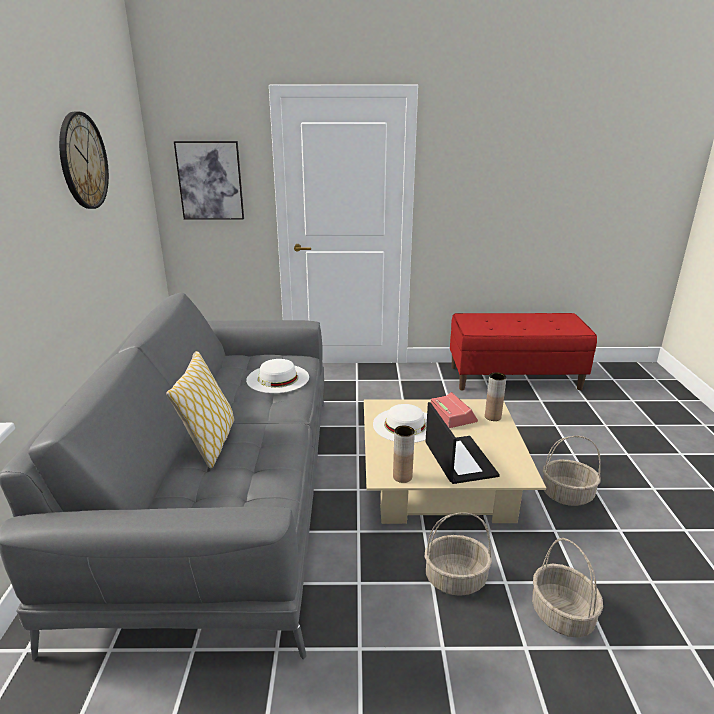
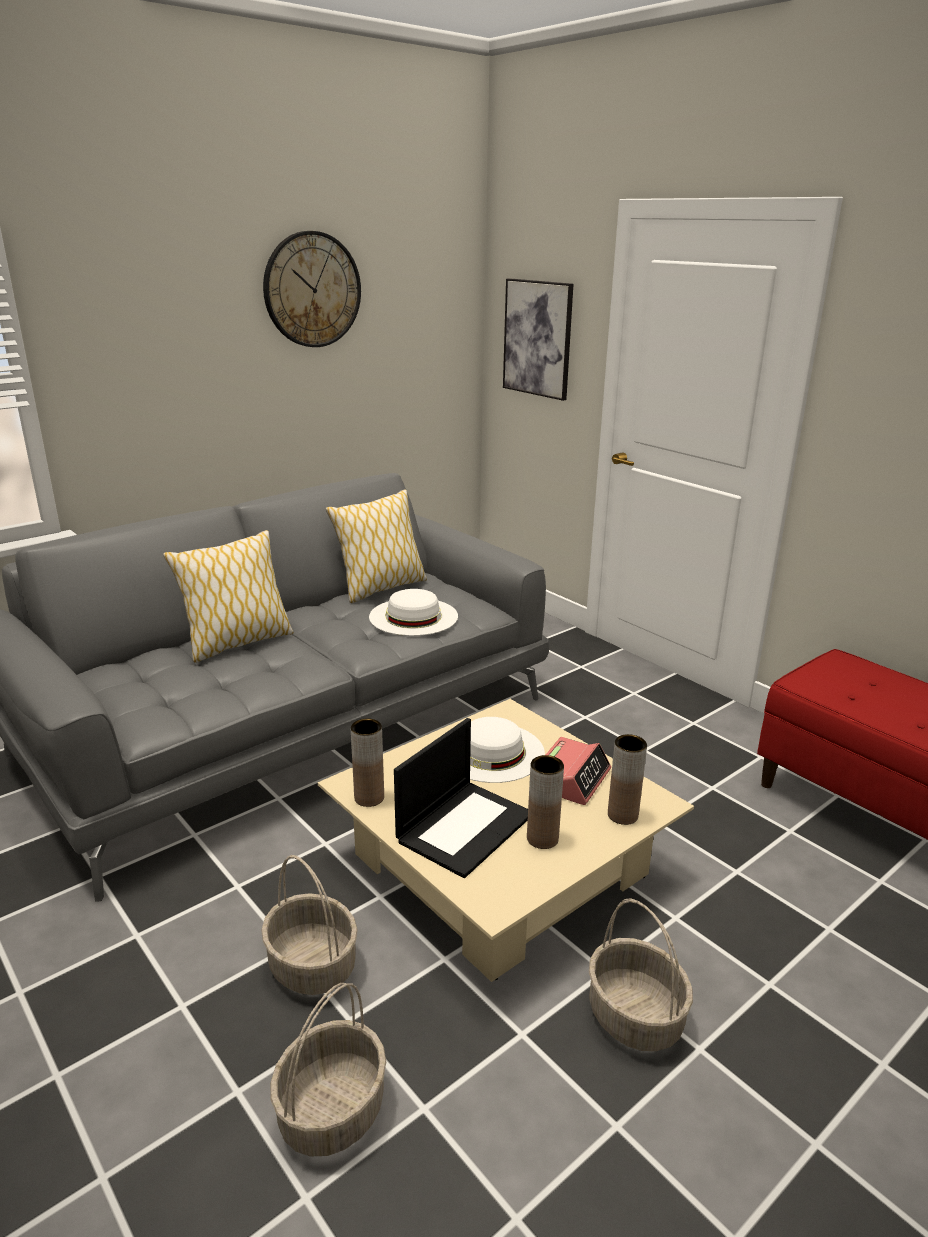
camera: 50 degrees right, 0 degrees up
none -> pillow [326,489,427,603]
none -> brown vase [527,755,564,849]

